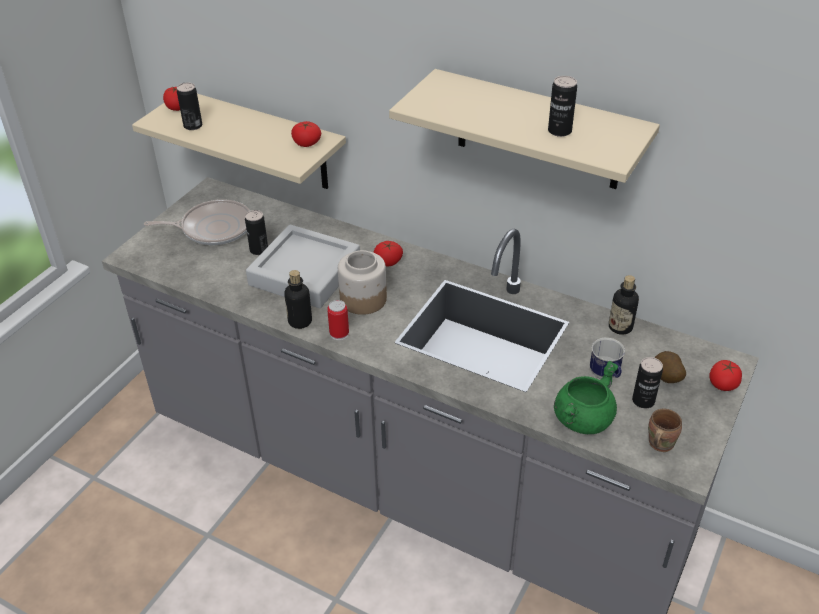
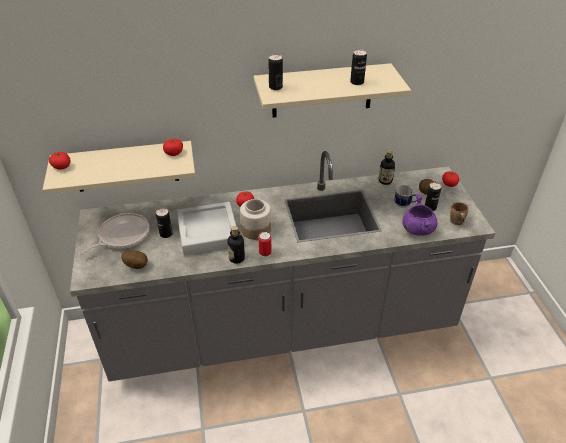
camera: 40 degrees left, 0 degrees up
can [177,82,202,130] -> can moved to [268,54,283,90]
green cooking pot [554,361,618,434] -> purple cooking pot [402,194,437,236]
none -> potato [121,251,148,269]

